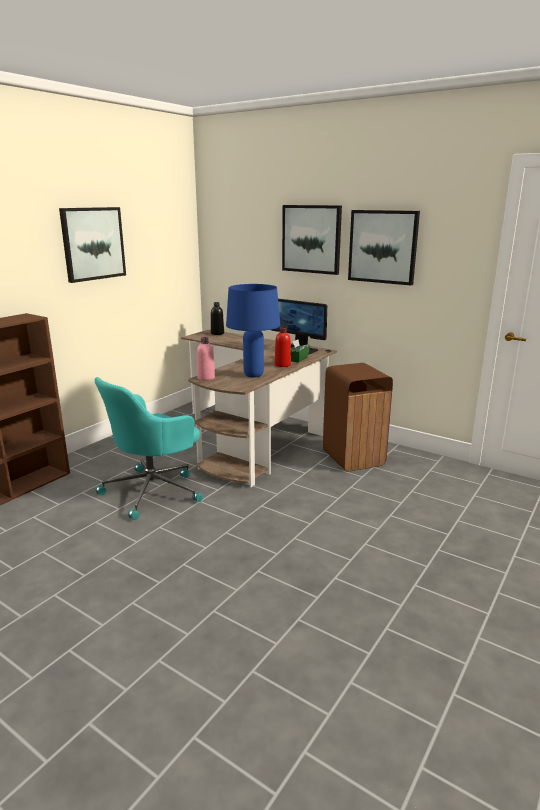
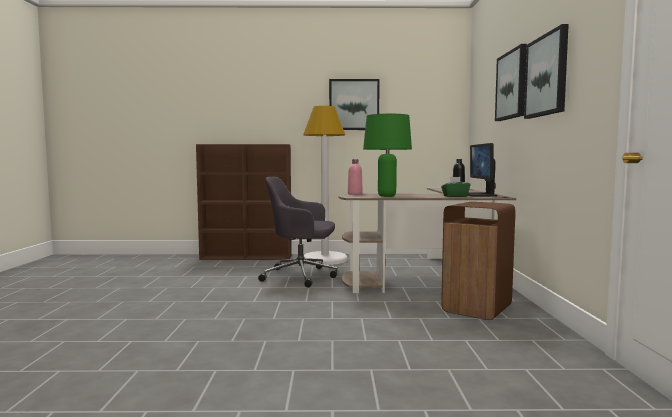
camera: 55 degrees right, 15 degrees down
turquoise office chair [95,377,203,520] -> grey office chair [258,177,337,287]
blue table lamp [226,284,280,377] -> green table lamp [363,114,412,197]
red bottle [275,327,291,367] -> none
none -> white floor lamp [303,106,347,265]

